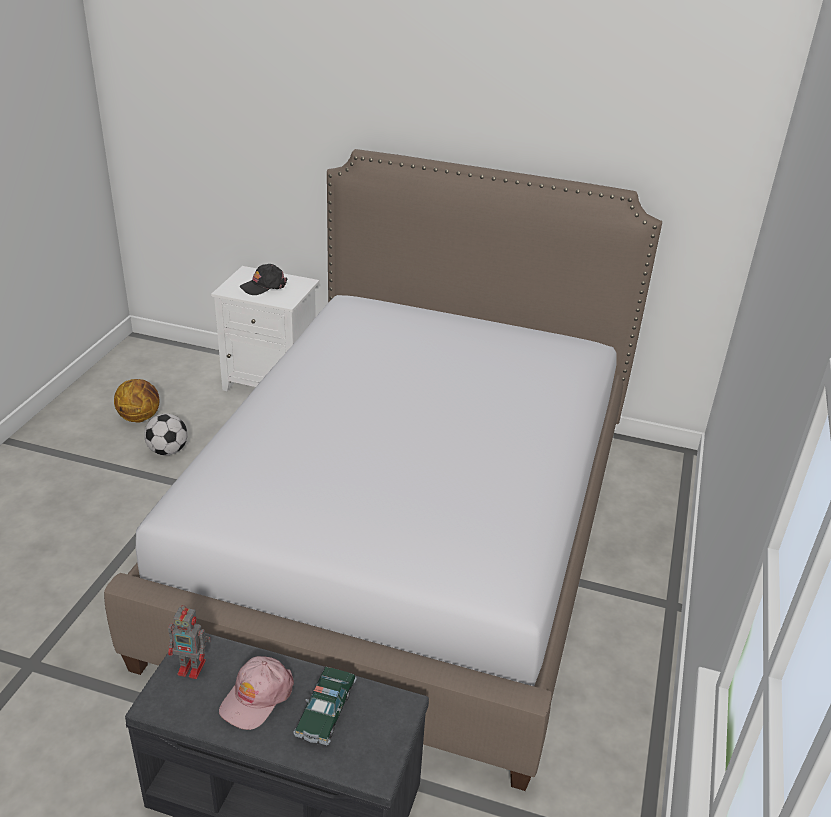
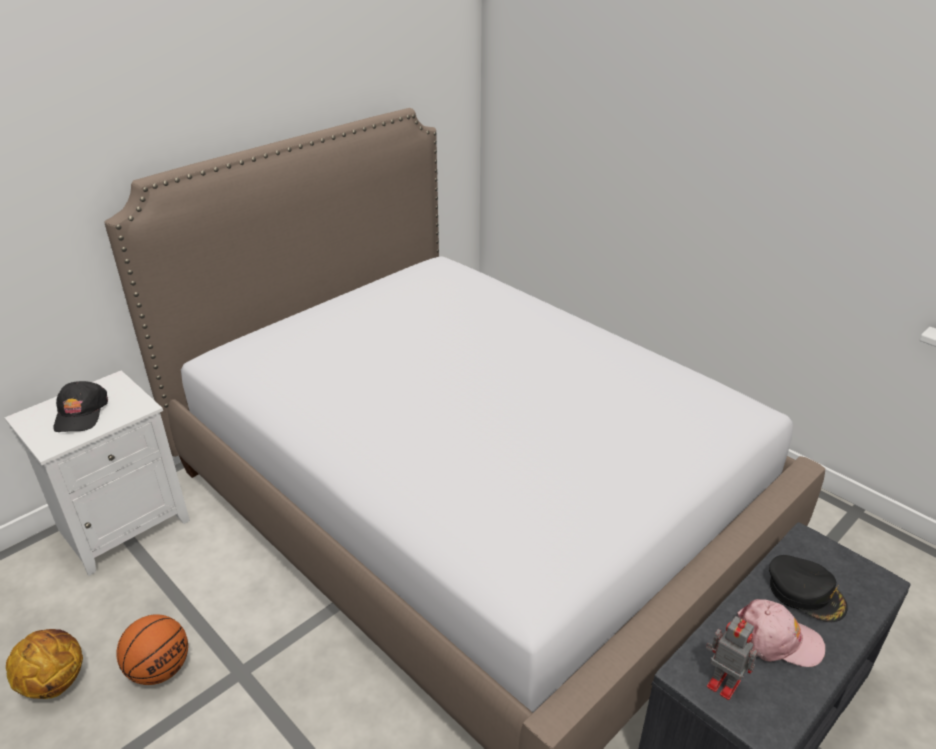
camera: 60 degrees left, 0 degrees up
football [144,414,188,455] -> basketball [116,614,188,685]
toy robot [168,605,211,679] -> toy robot turned 90 degrees counterclockwise [706,616,758,700]
pink cap [219,656,294,730] -> pink cap turned 45 degrees counterclockwise [737,599,825,667]
toy car [293,667,357,745] -> black cap [769,555,848,622]

